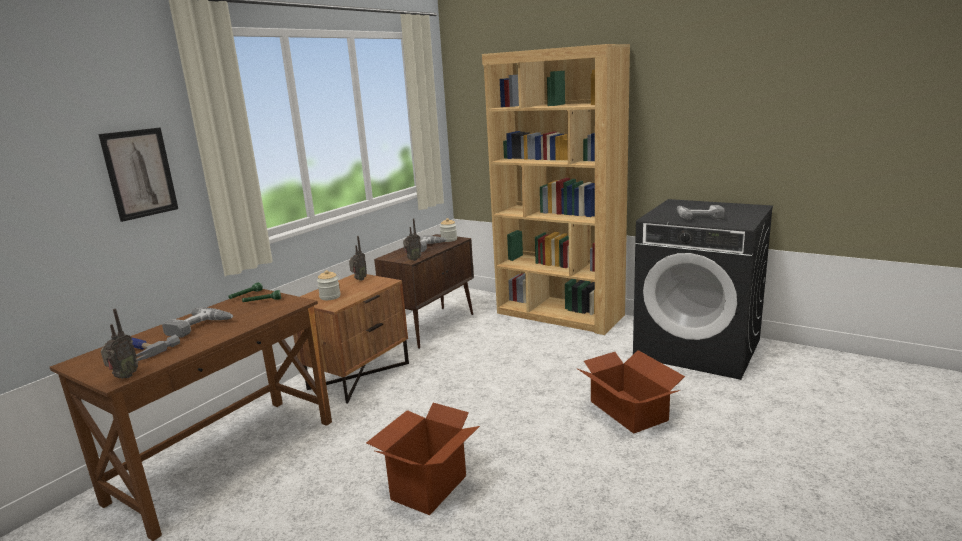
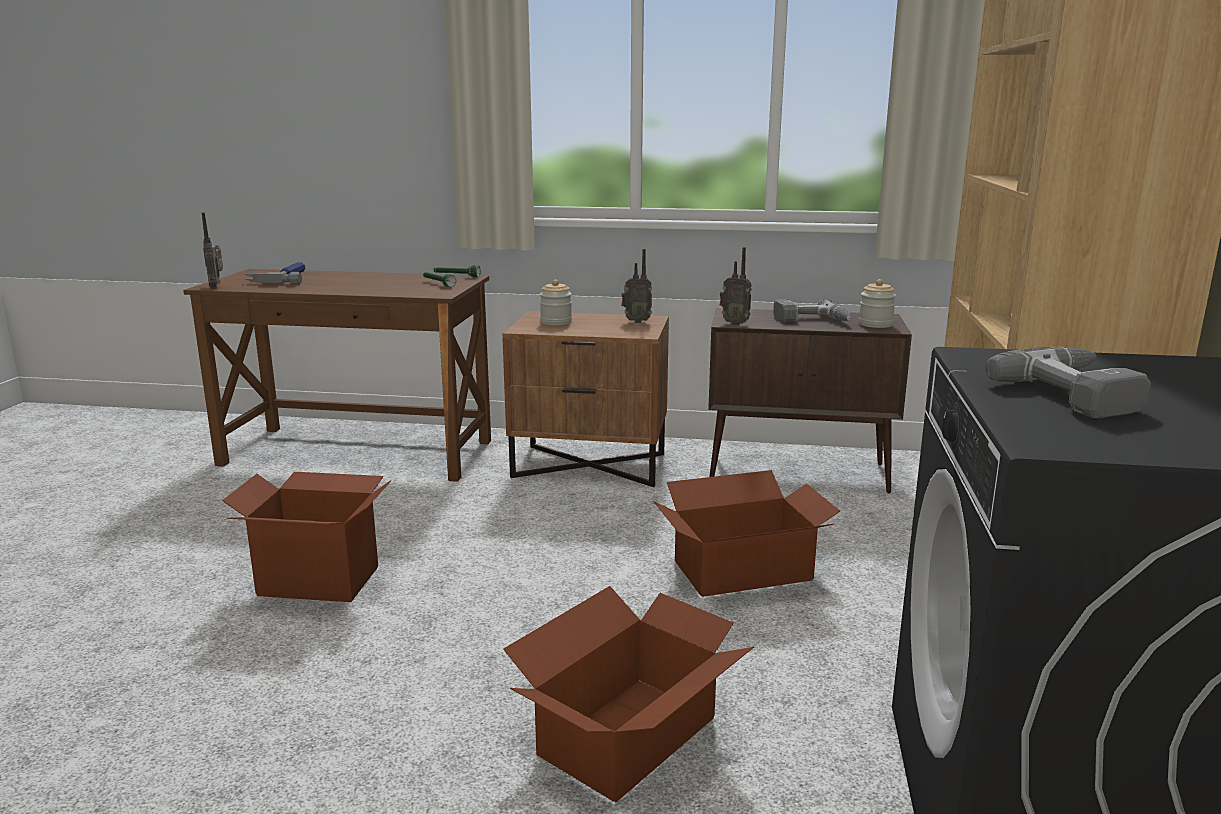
camera: 65 degrees right, 0 degrees up
picture [98,128,178,222] -> none
radio [101,309,138,379] -> radio turned 75 degrees clockwise [202,212,223,288]
power drill [162,307,233,337] -> none
none -> cardboard box [654,470,840,597]

